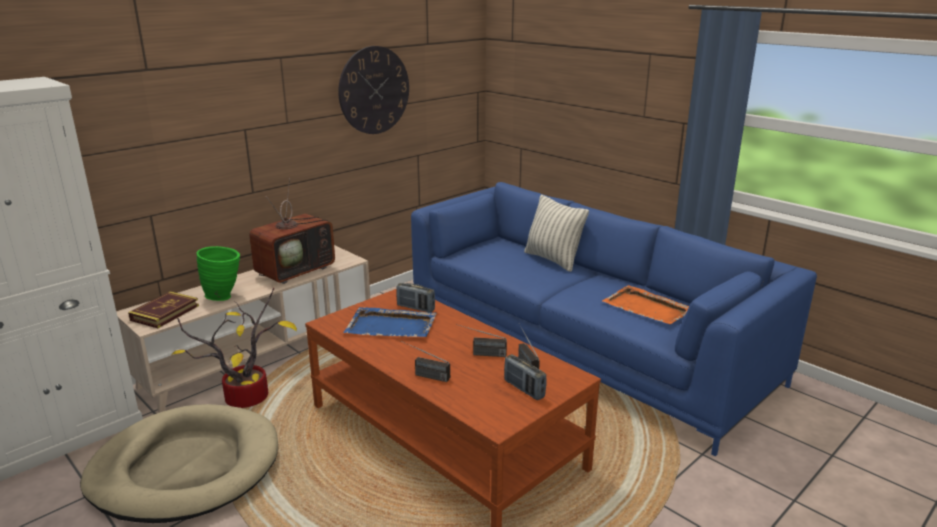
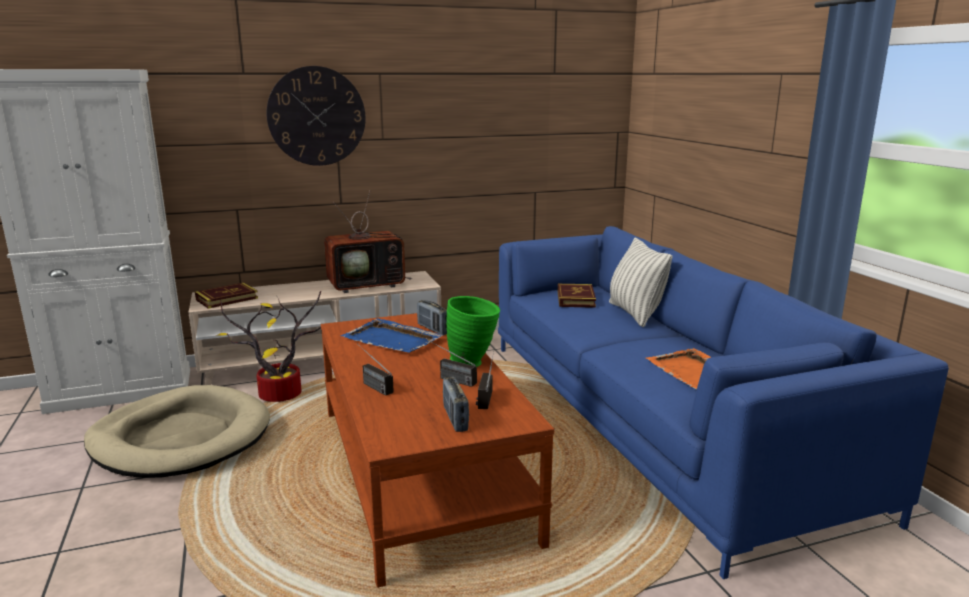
camera: 25 degrees right, 5 degrees down
green vase [196,246,240,301] -> green vase moved to [446,296,500,367]
wall clock [338,46,409,134] -> wall clock moved to [267,66,366,166]
none -> book [558,284,596,308]

